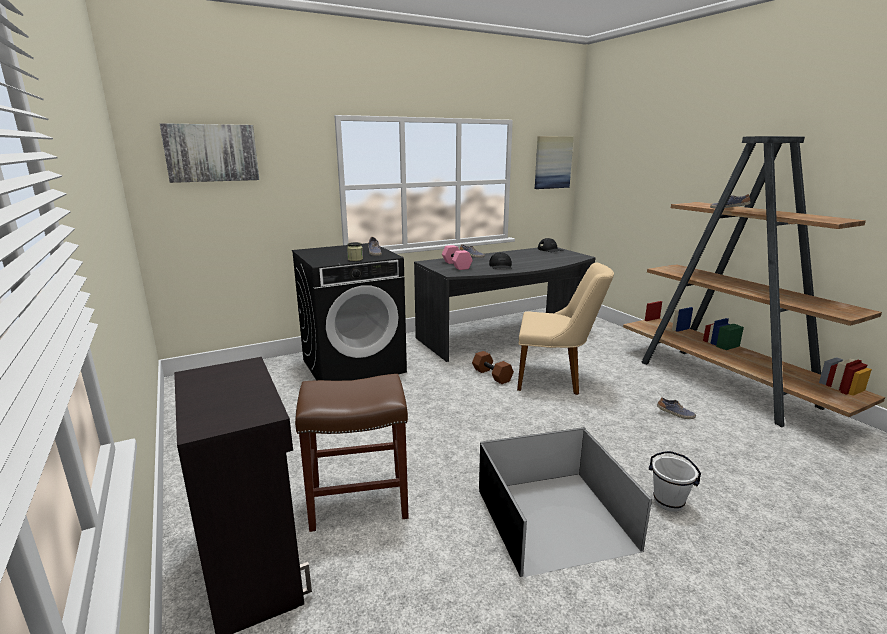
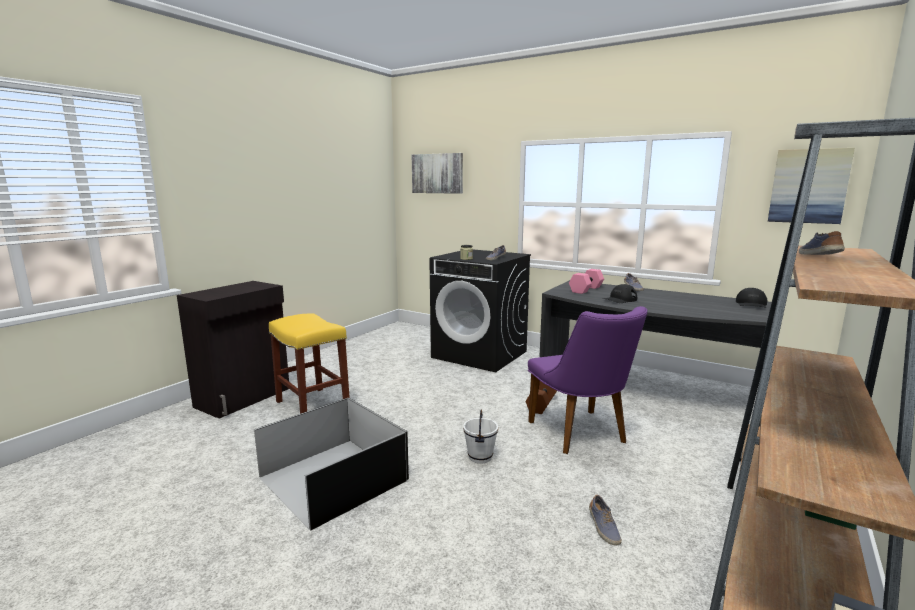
camera: 60 degrees right, 5 degrees down
brown stool [295,374,409,532] -> yellow stool [269,314,350,414]
beige chair [517,262,614,395] -> purple chair [528,306,647,454]
white bucket [649,451,701,512] -> white bucket moved to [463,409,498,464]

